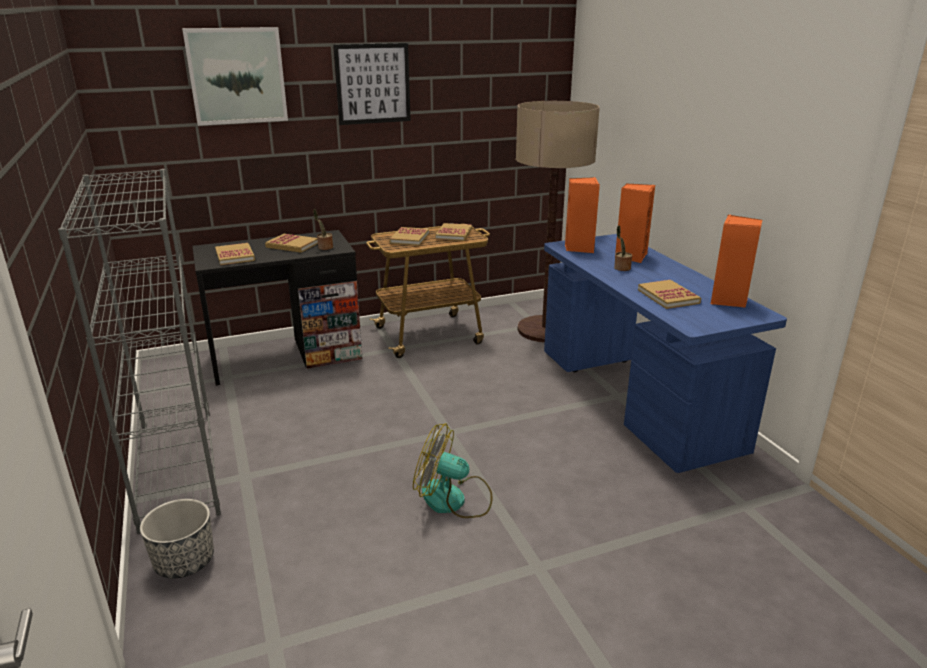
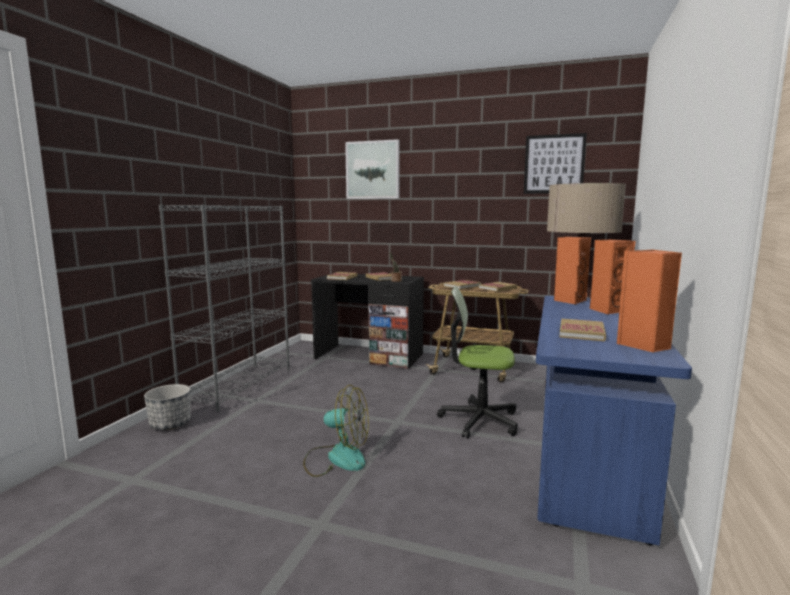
camera: 40 degrees right, 15 degrees down
picture [333,43,411,125] -> picture moved to [524,133,587,194]
fan [413,423,492,518] -> fan turned 135 degrees clockwise [303,385,369,477]
potted plant [614,225,632,271] -> none
none -> office chair [437,286,518,438]

